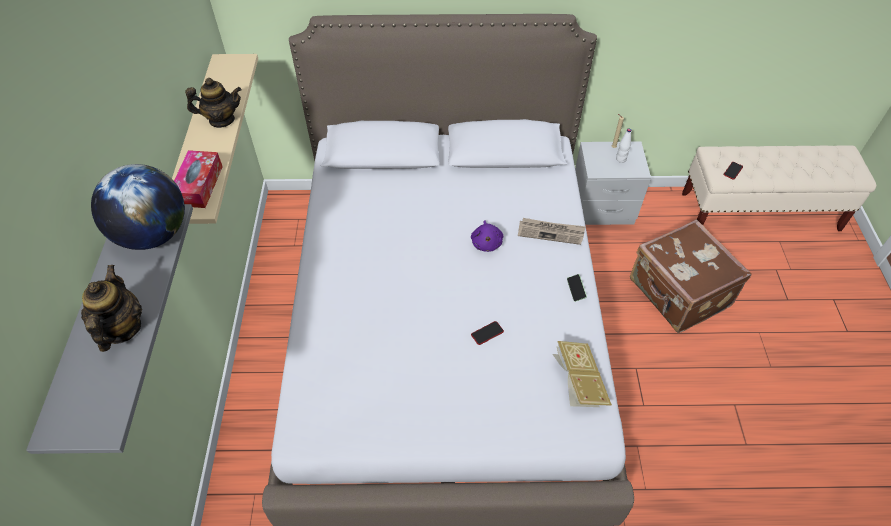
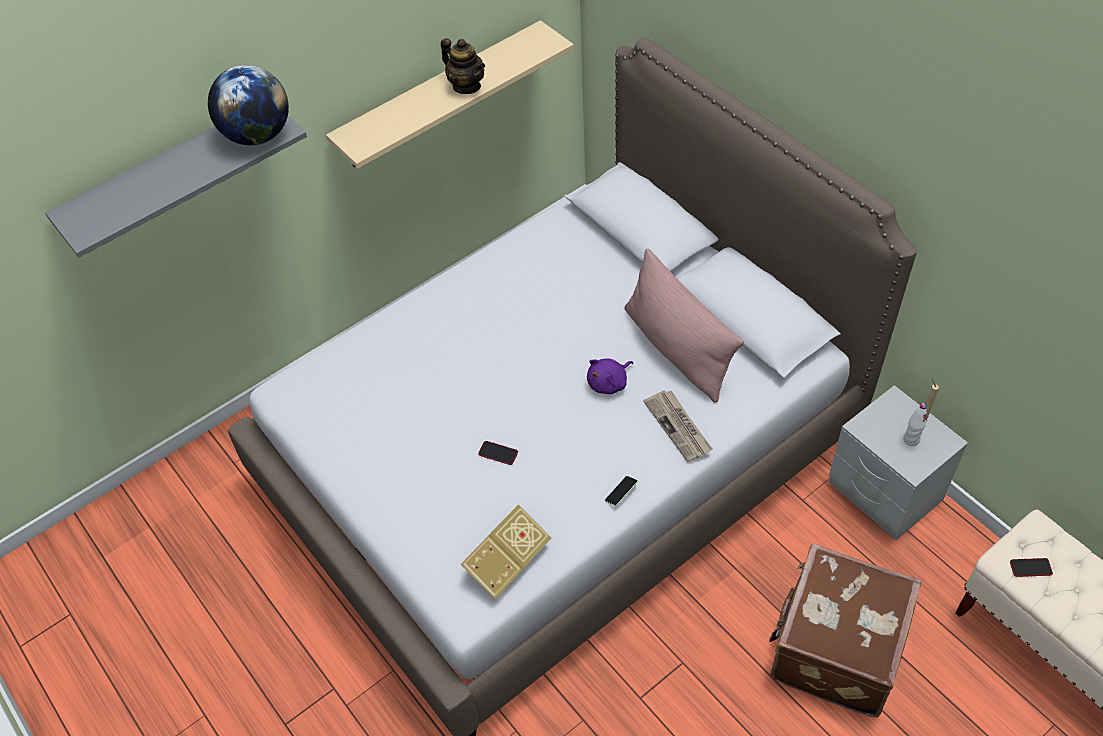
camera: 55 degrees right, 0 degrees up
teapot [81,265,142,352] -> none
tissue box [174,150,223,208] -> none
none -> pink pillow [624,248,744,403]

